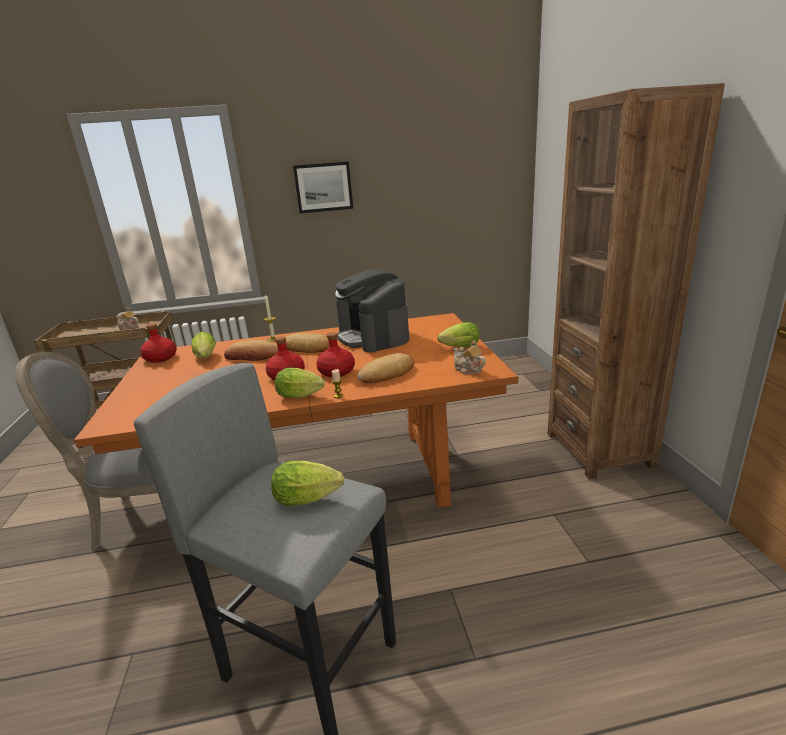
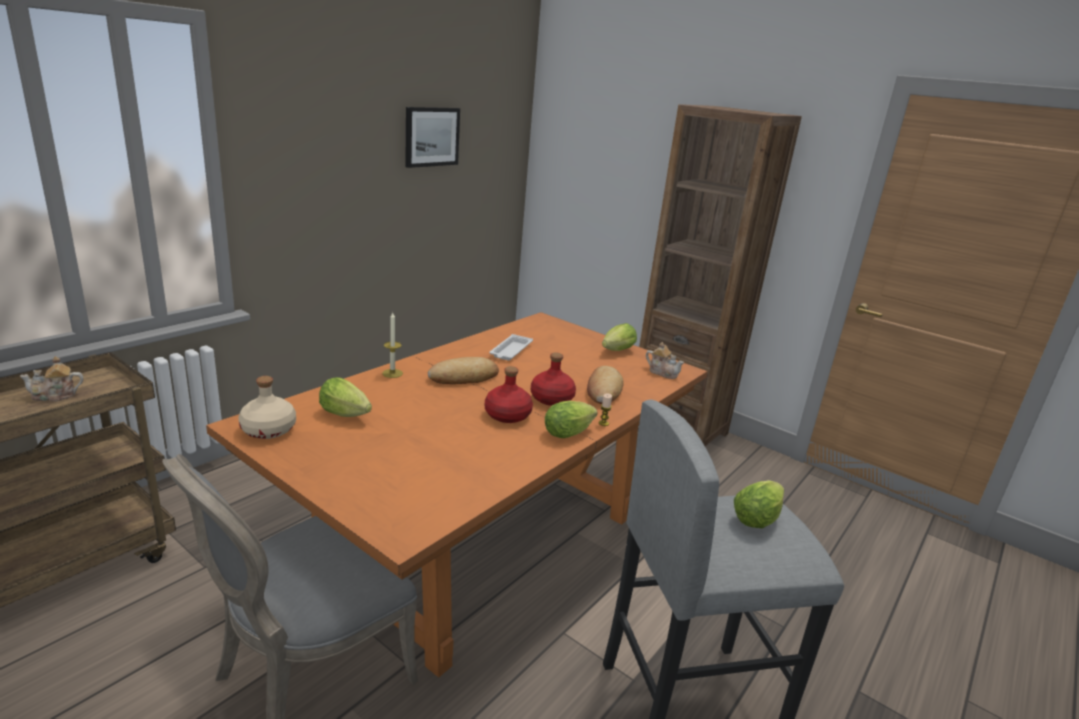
camera: 45 degrees left, 0 degrees up
red bottle [140,323,177,363] -> beige bottle [238,376,296,439]
bread [224,340,278,361] -> none
picture [293,161,353,213] -> picture moved to [405,107,460,168]
coffee machine [335,269,409,352] -> white tray [489,334,533,361]
teapot [453,340,486,374] -> teapot turned 150 degrees counterclockwise [646,342,684,379]

